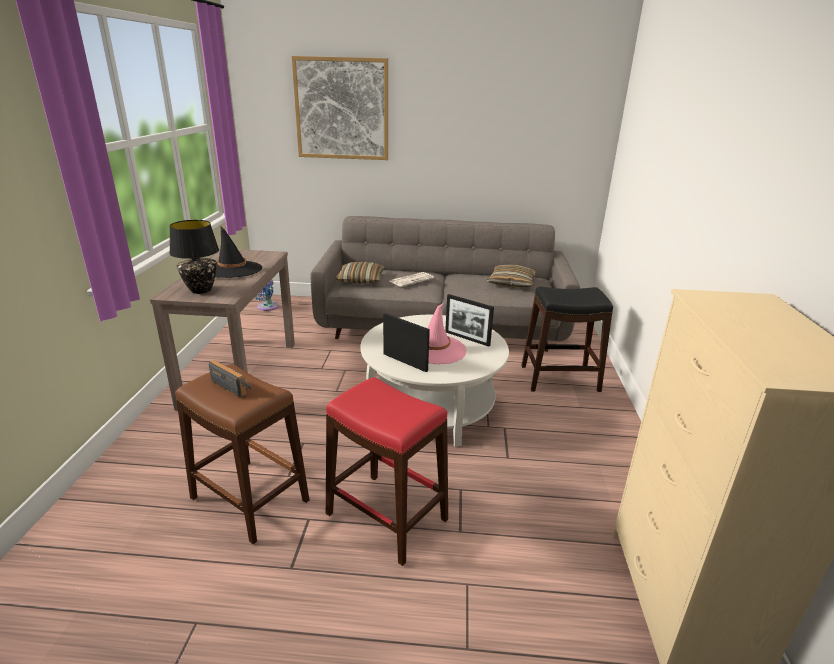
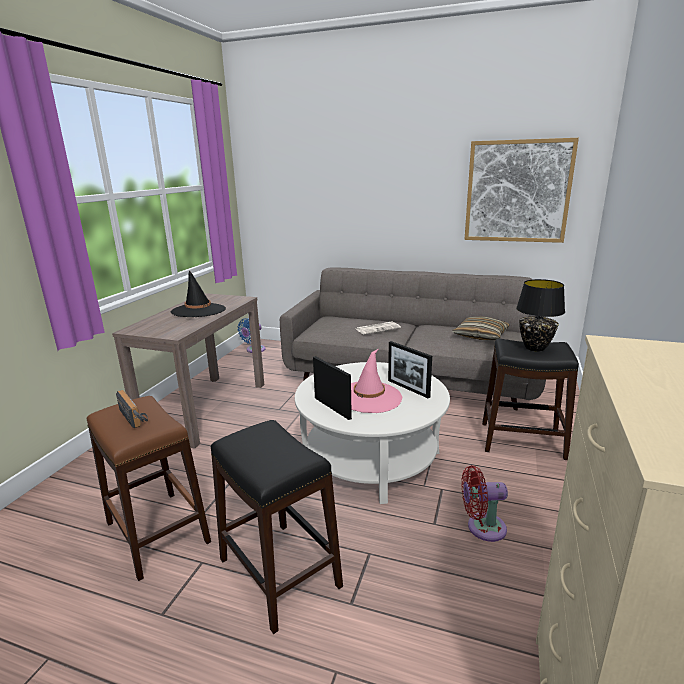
camera: 15 degrees right, 5 degrees down
black table lamp [170,220,219,294] -> black table lamp moved to [516,279,565,352]
picture [292,56,388,160] -> picture moved to [464,138,579,243]
red stool [326,377,448,566] -> black stool [211,420,343,634]
pillow [335,262,385,283] -> none
none -> red fan [461,465,508,542]

